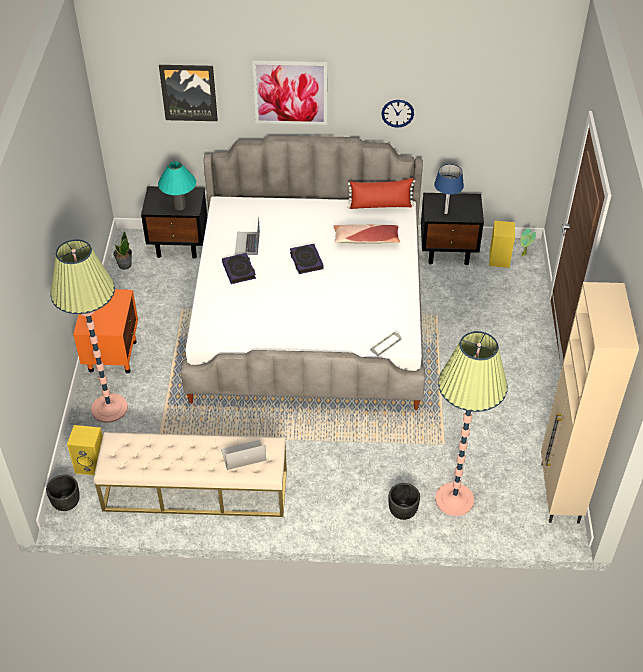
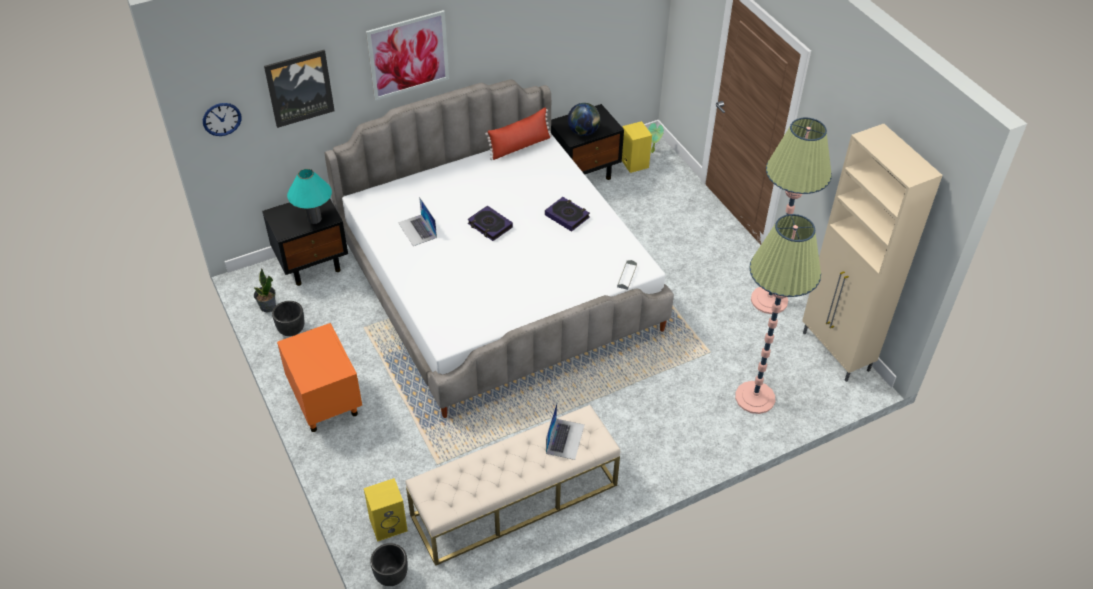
camera: 30 degrees left, 0 degrees up
floor lamp [50,239,128,423] -> floor lamp moved to [751,118,832,314]
laptop [221,440,266,470] -> laptop turned 150 degrees clockwise [546,403,585,460]
book [222,253,256,284] -> book moved to [545,197,590,232]
pillow [333,224,400,244] -> none
wall clock [381,100,414,128] -> wall clock moved to [203,103,242,136]
black planter [389,483,420,520] -> black planter moved to [272,301,304,336]
blue table lamp [434,164,464,214] -> globe [568,103,600,136]

